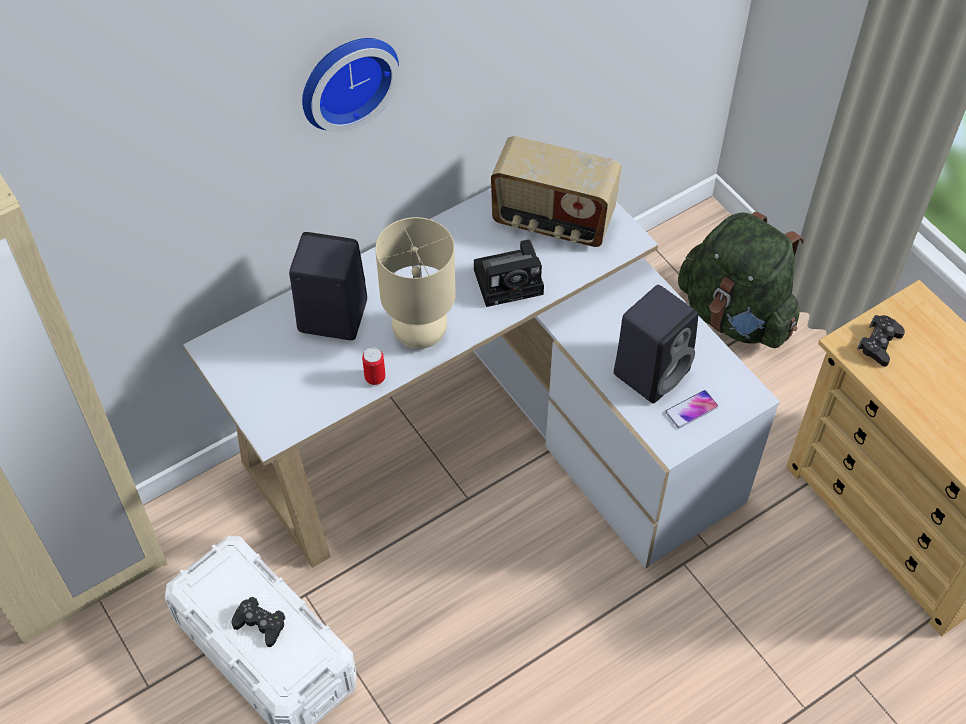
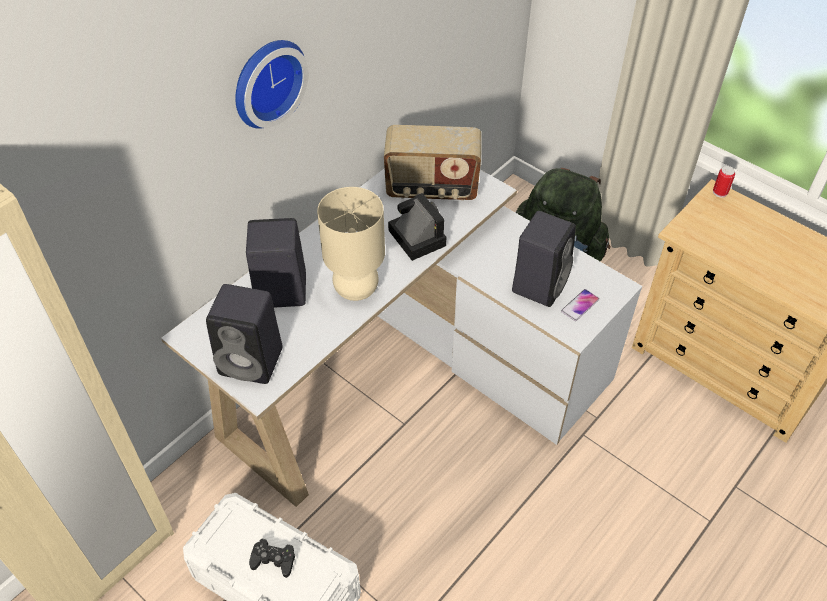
camera: 15 degrees left, 5 degrees down
can [362,347,386,386] -> can moved to [713,166,735,198]
camera [474,240,544,307] -> camera turned 90 degrees counterclockwise [388,193,446,261]
black game controller [857,315,905,367] -> none
none -> black speaker [206,284,283,384]

